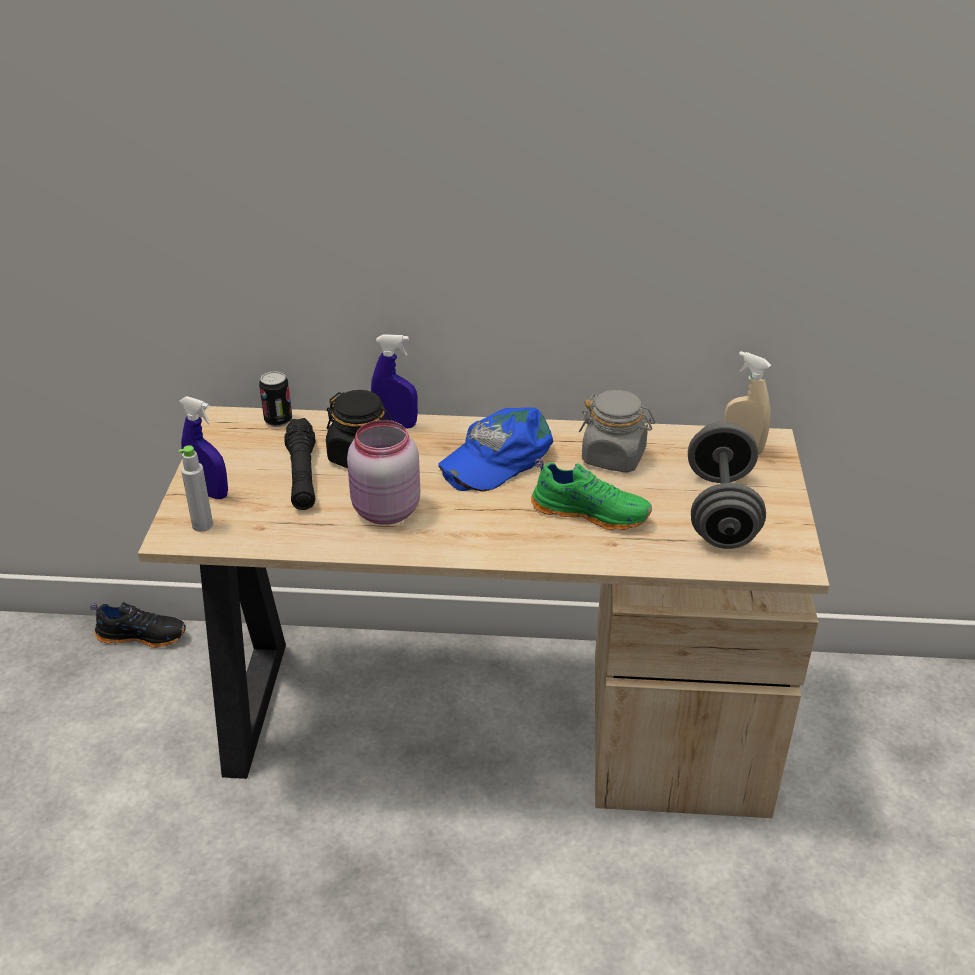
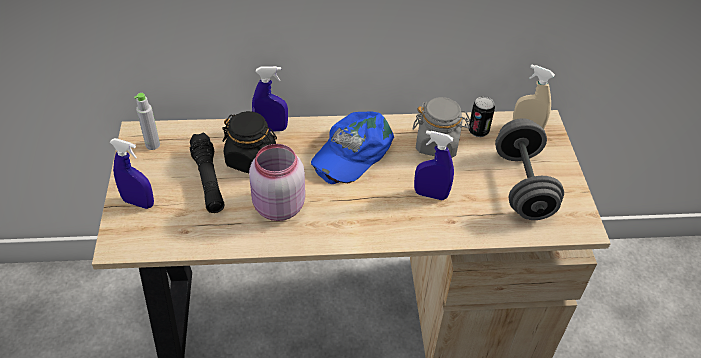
camera: 10 degrees left, 10 degrees up
black shoe [90,602,186,648] -> none
grey bottle [179,445,213,532] -> grey bottle moved to [134,93,160,150]
can [259,371,292,427] -> can moved to [468,96,495,137]
green shoe [531,459,652,530] -> blue spray bottle [414,131,454,200]

